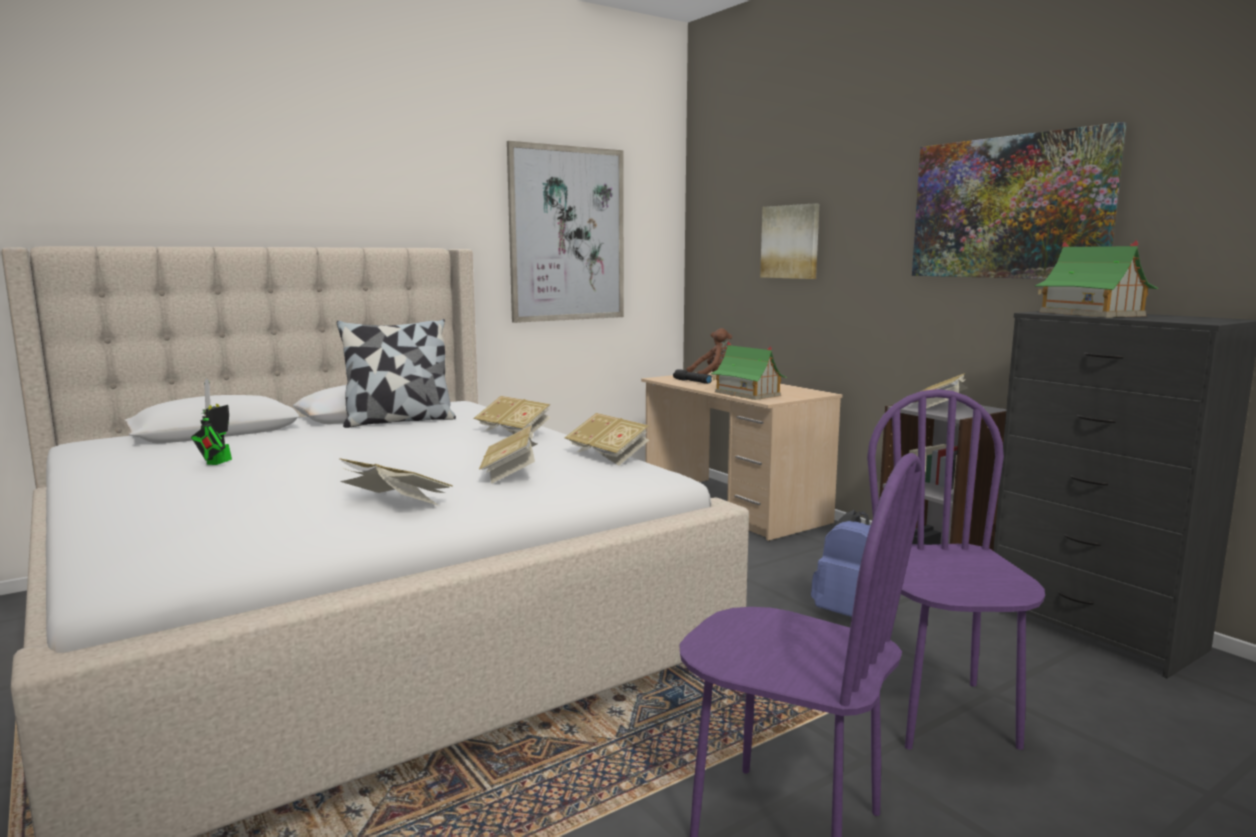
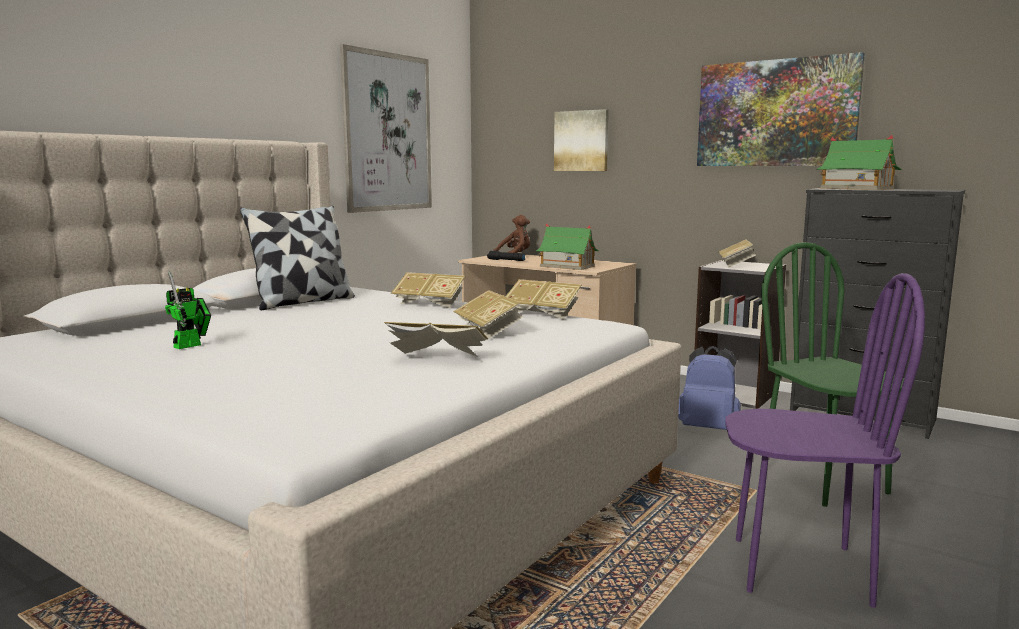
camera: 20 degrees left, 0 degrees up
toy robot [191,378,232,465] -> toy robot turned 135 degrees counterclockwise [165,270,211,349]
purple chair [867,389,1045,750] -> green chair [760,242,904,507]

